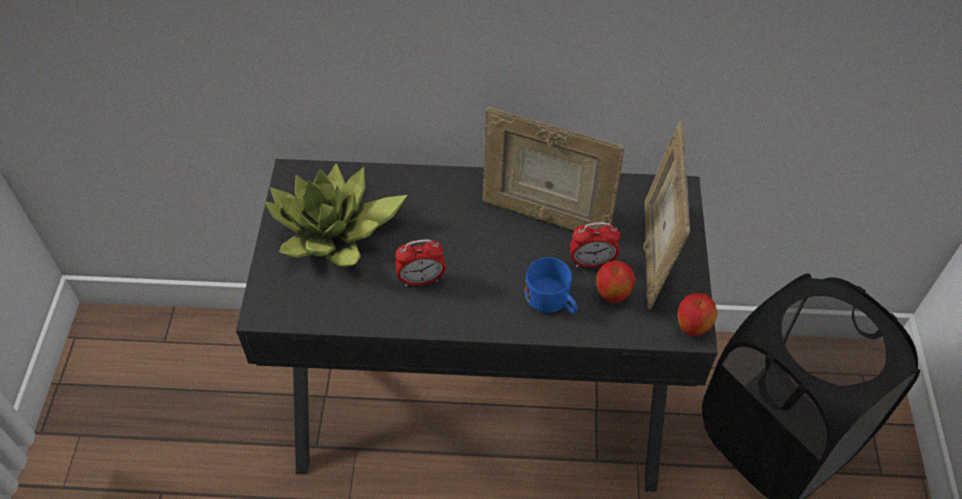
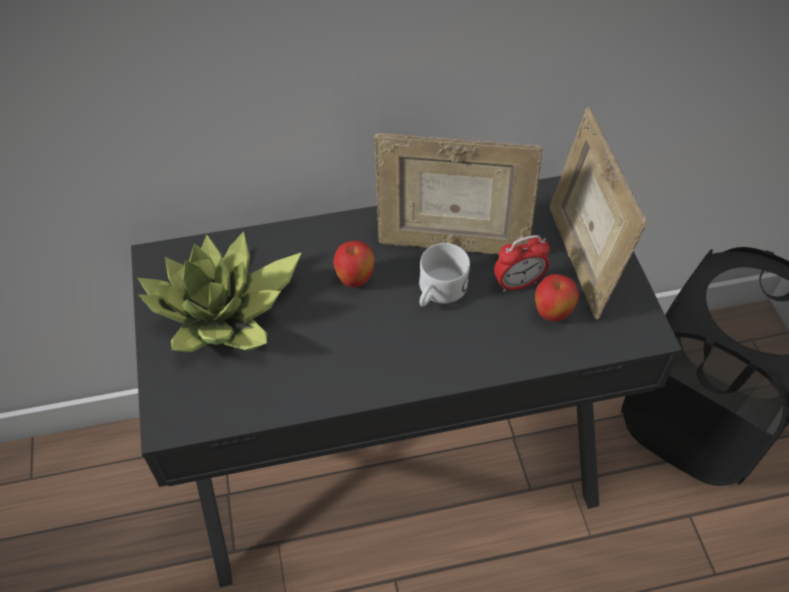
camera: 15 degrees left, 0 degrees up
alarm clock [395,239,446,287] -> none
blue mug [525,257,578,313] -> none
apple [677,293,718,336] -> apple moved to [333,241,375,287]
none -> white mug [419,243,470,307]

